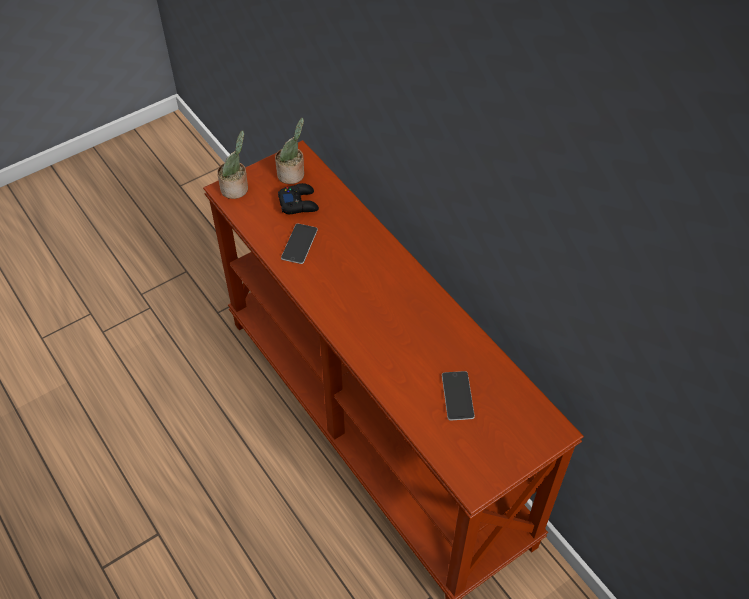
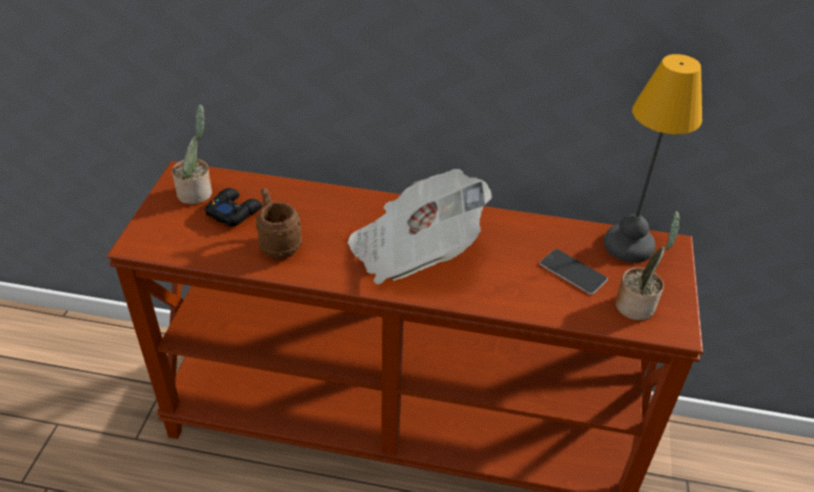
camera: 45 degrees left, 10 degrees down
potted plant [217,131,248,199] -> potted plant moved to [615,211,680,321]
phone [281,224,318,264] -> brown mug [256,188,302,259]
none -> newspaper [348,169,492,285]
none -> table lamp [603,54,702,263]

